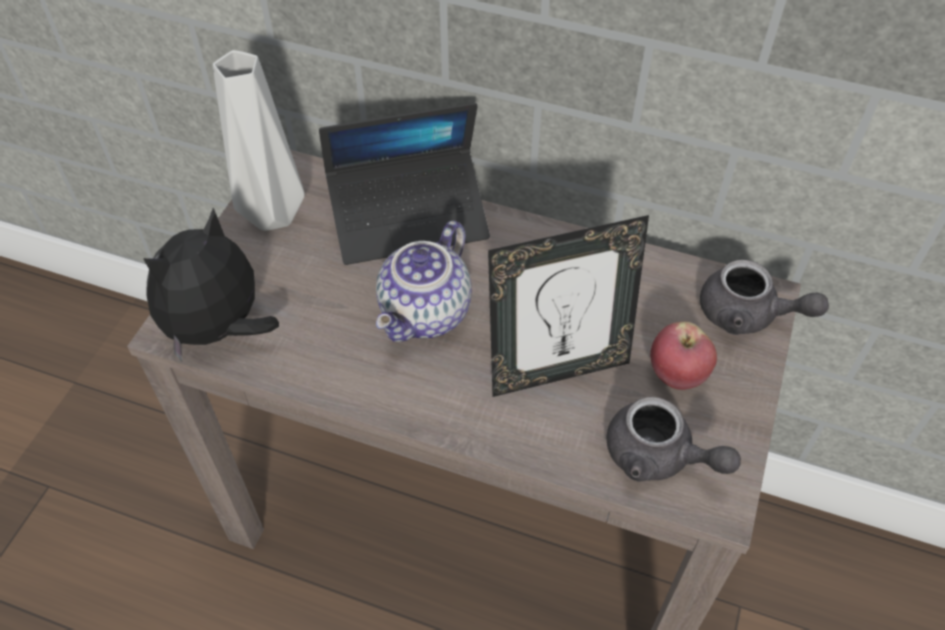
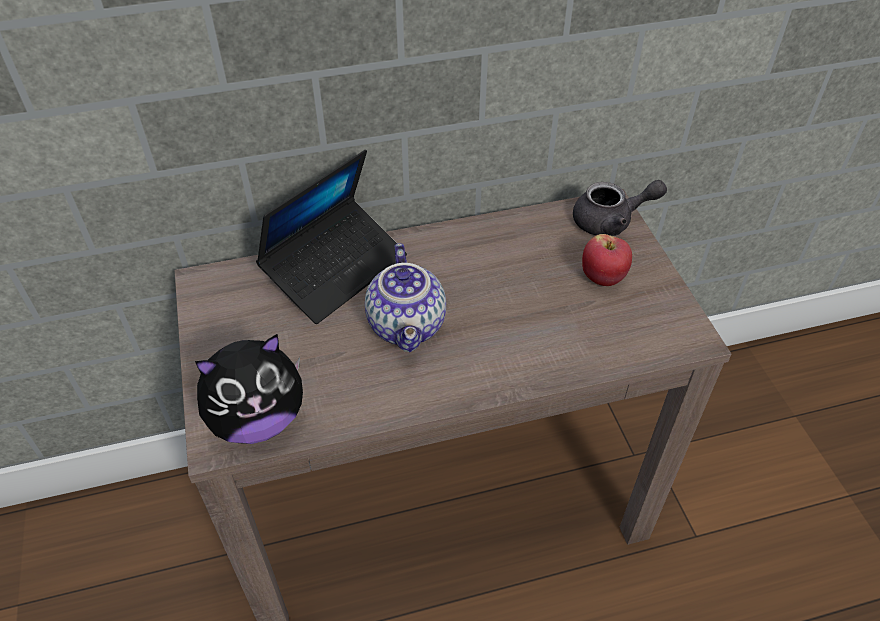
camera: 35 degrees left, 5 degrees down
plush toy [143,208,279,362] -> plush toy turned 120 degrees counterclockwise [195,334,303,444]
grey vase [213,50,305,231] -> none
picture frame [488,215,649,397] -> none
grey teapot [606,397,741,482] -> none

